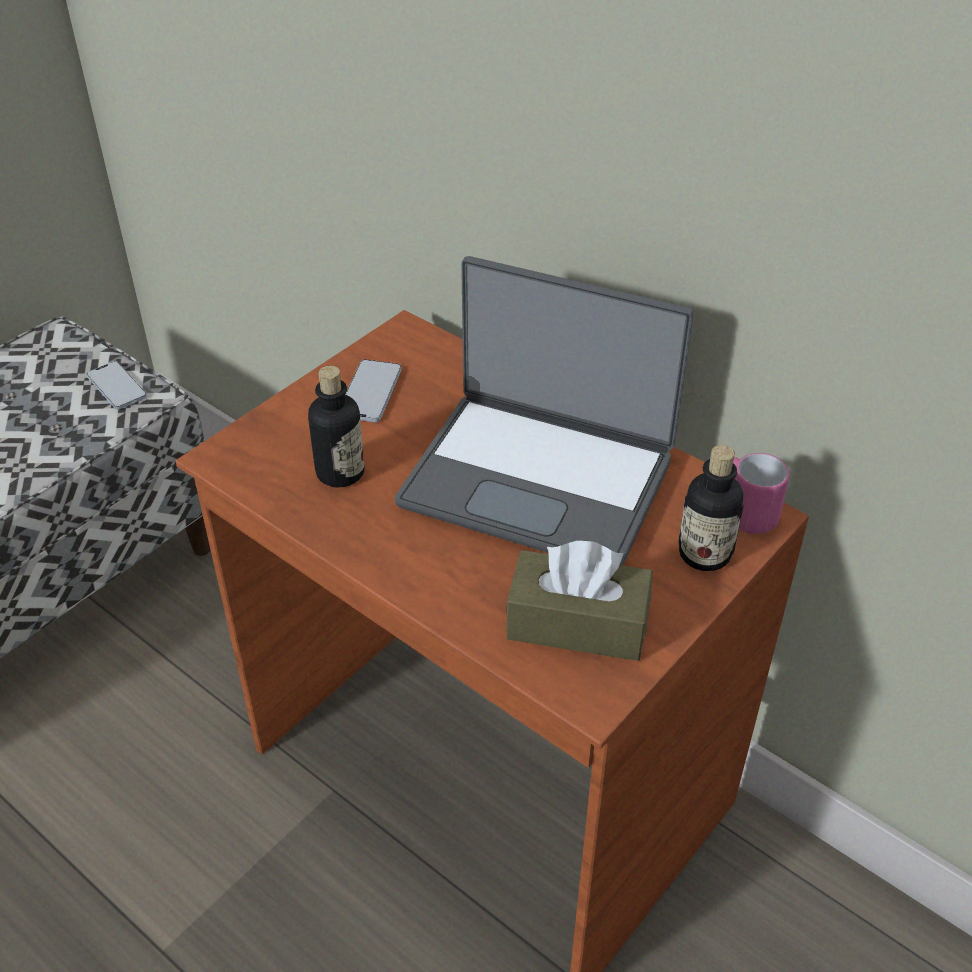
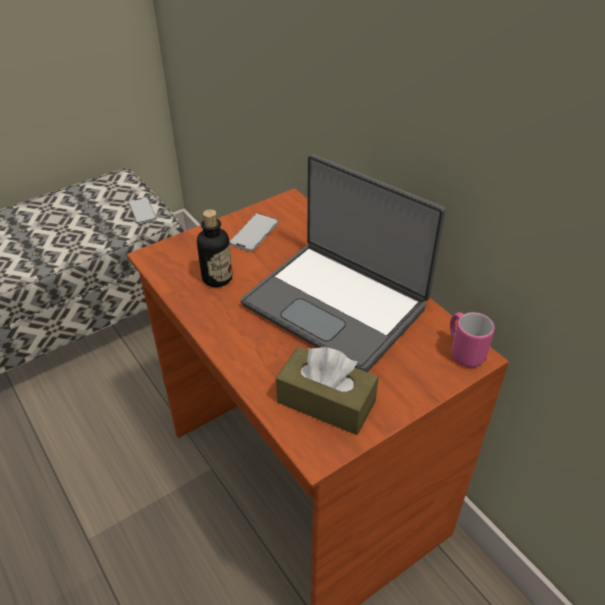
camera: 15 degrees right, 0 degrees up
bottle [678,445,744,571] -> none

